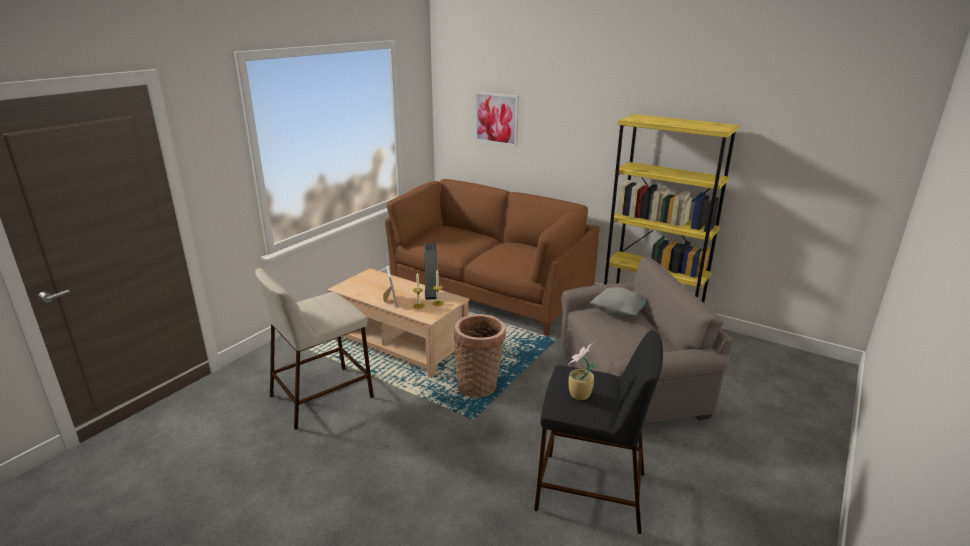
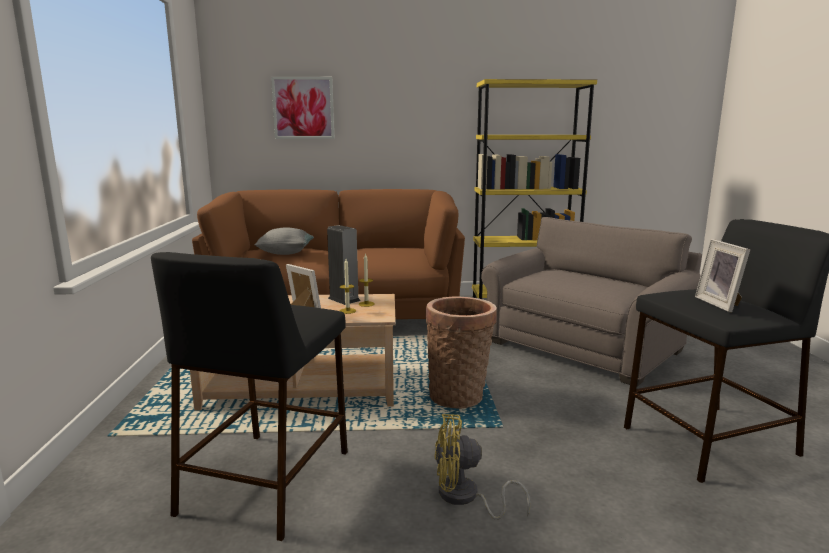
camera: 35 degrees left, 10 degrees down
beige stool [255,268,374,430] -> black stool [151,252,348,541]
potted plant [568,343,596,400] -> picture frame [695,239,750,312]
grey pillow [590,287,646,318] -> grey pillow moved to [255,227,314,255]
none -> yellow fan [435,414,531,520]

